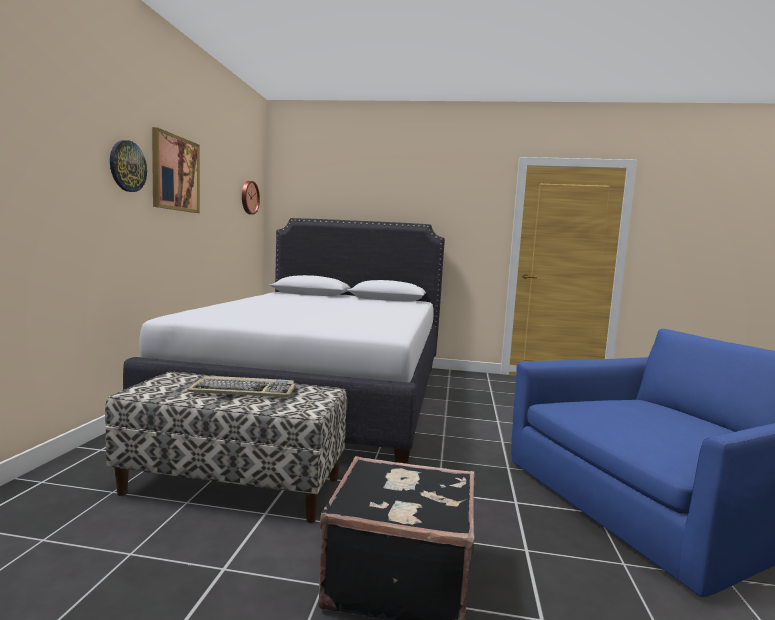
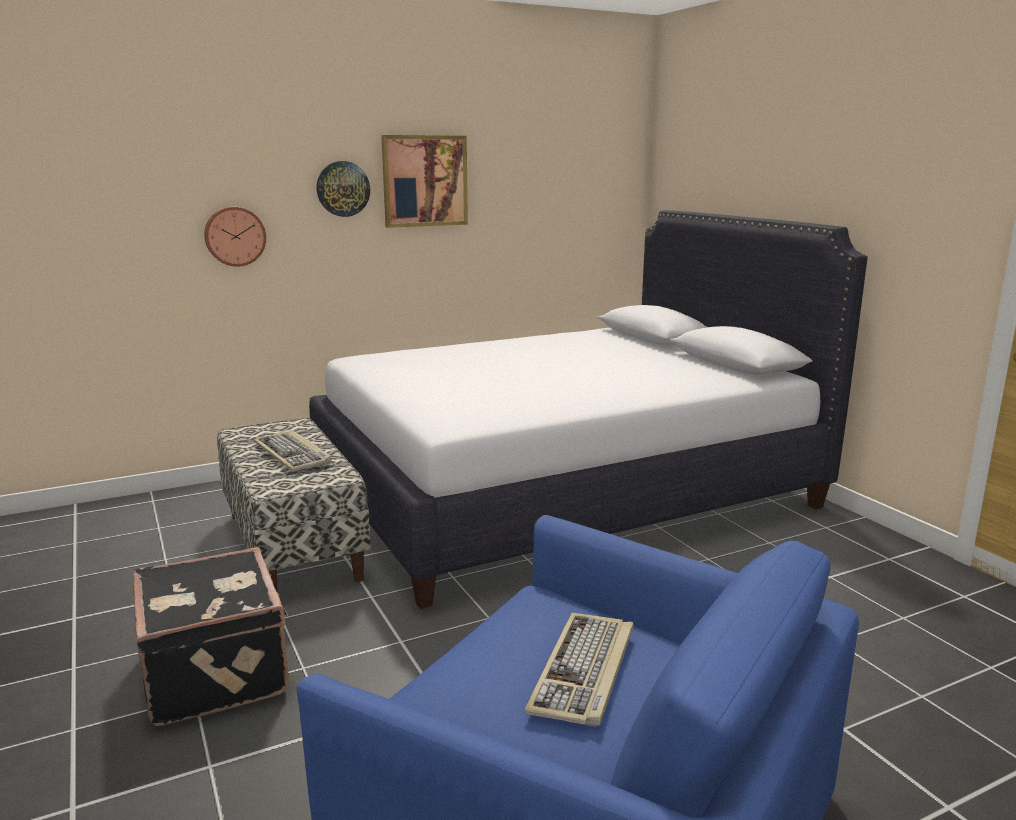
camera: 55 degrees right, 10 degrees up
wall clock [242,181,260,215] -> wall clock moved to [204,206,266,267]
none -> keyboard [525,613,634,727]

